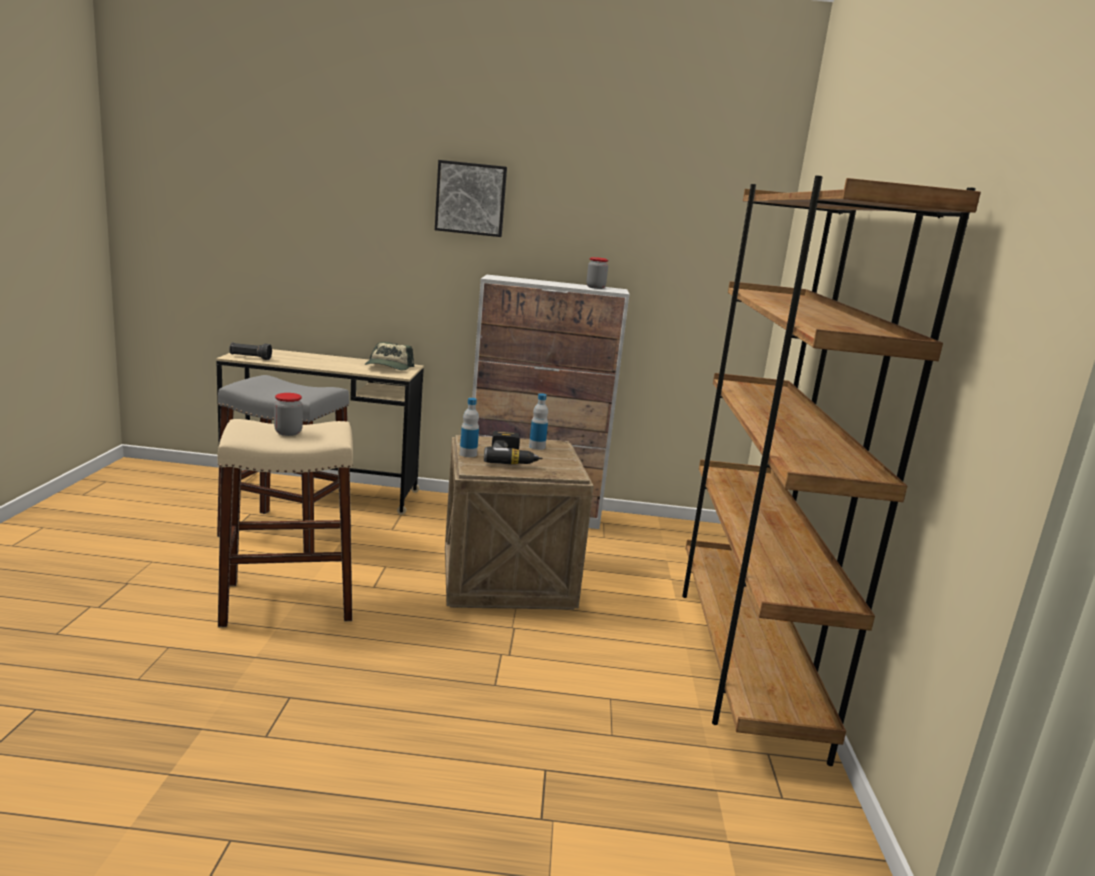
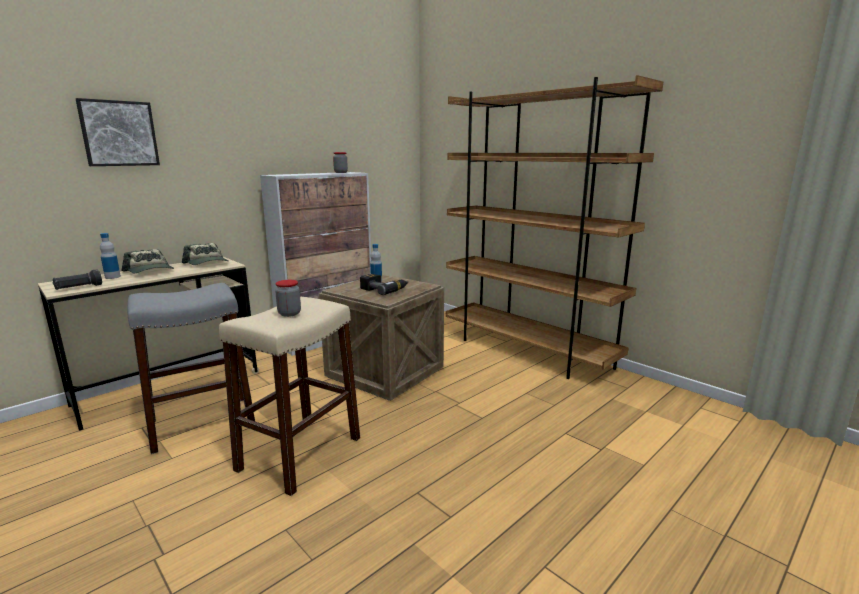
camera: 45 degrees left, 0 degrees up
picture [435,160,507,237] -> picture moved to [76,98,160,166]
bottle [460,398,479,457] -> bottle moved to [100,233,121,279]
none -> cap [122,249,174,273]

